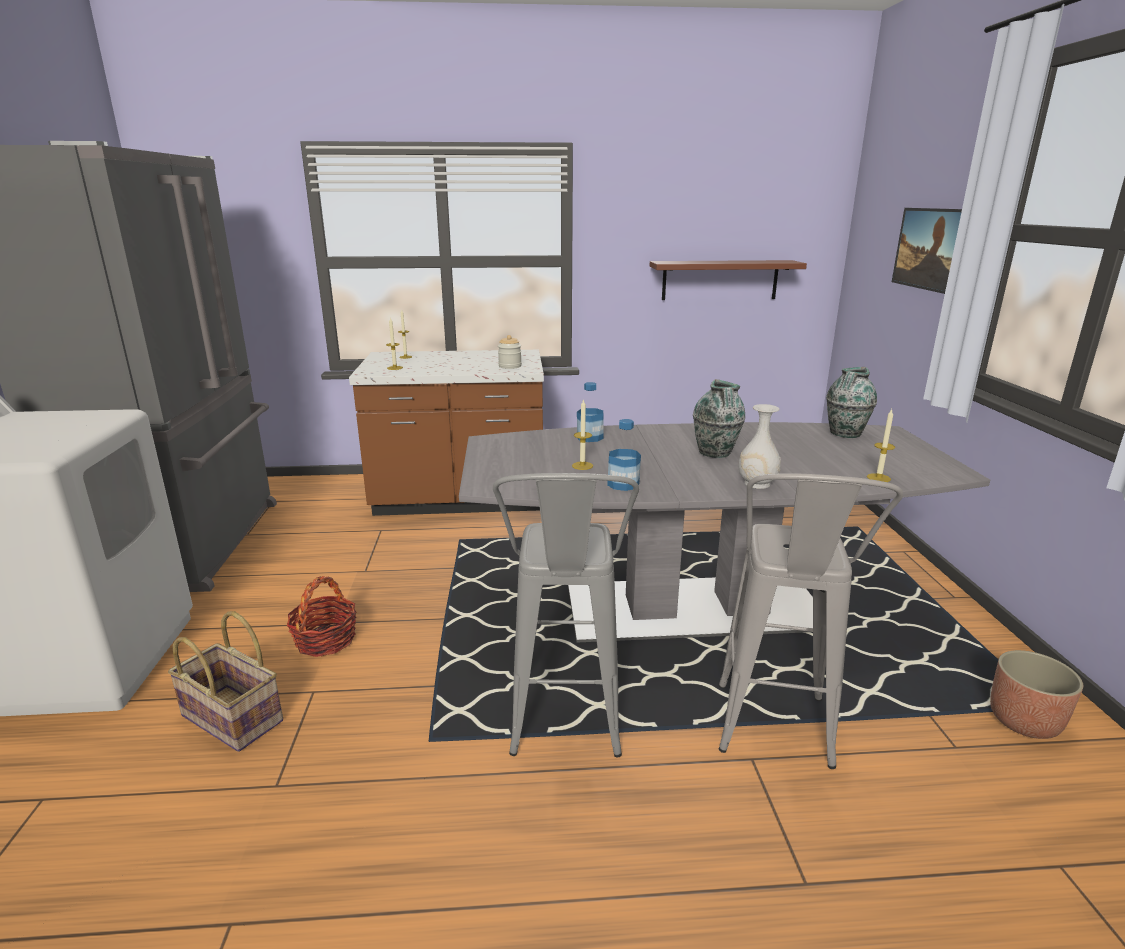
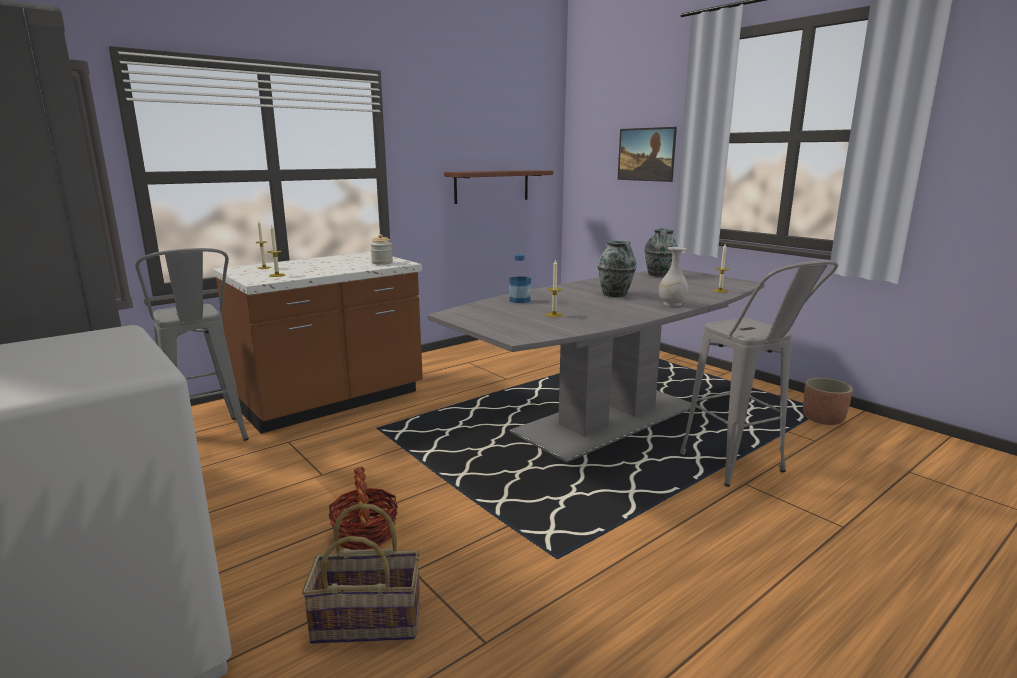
camera: 35 degrees left, 5 degrees down
grey stool [493,473,639,757] -> grey stool moved to [135,248,249,441]
bottle [607,419,641,491] -> none

